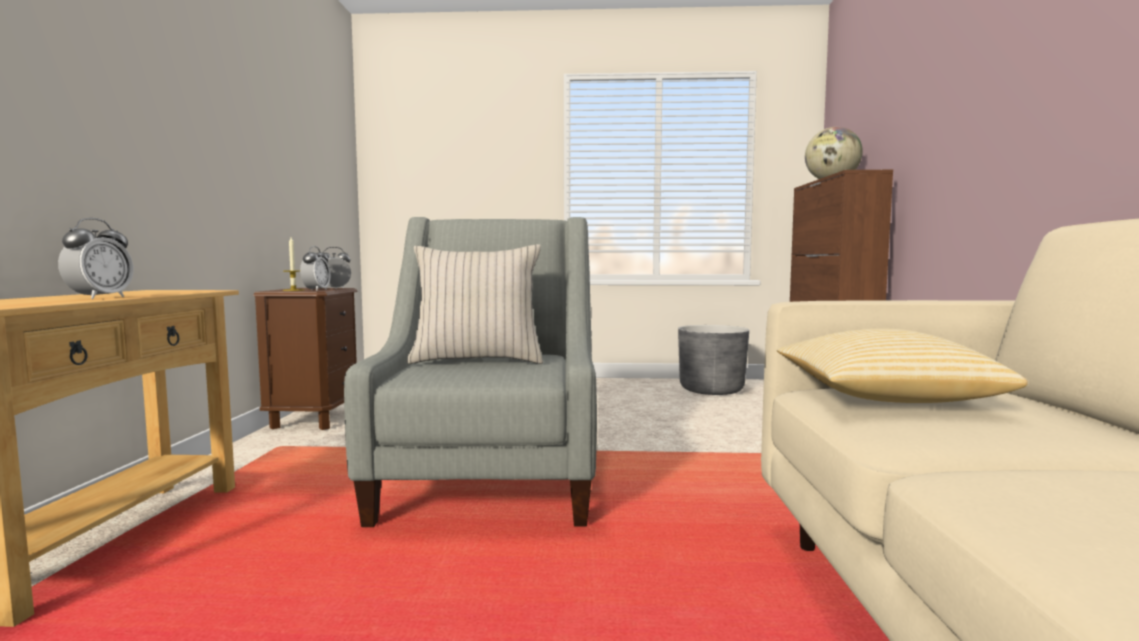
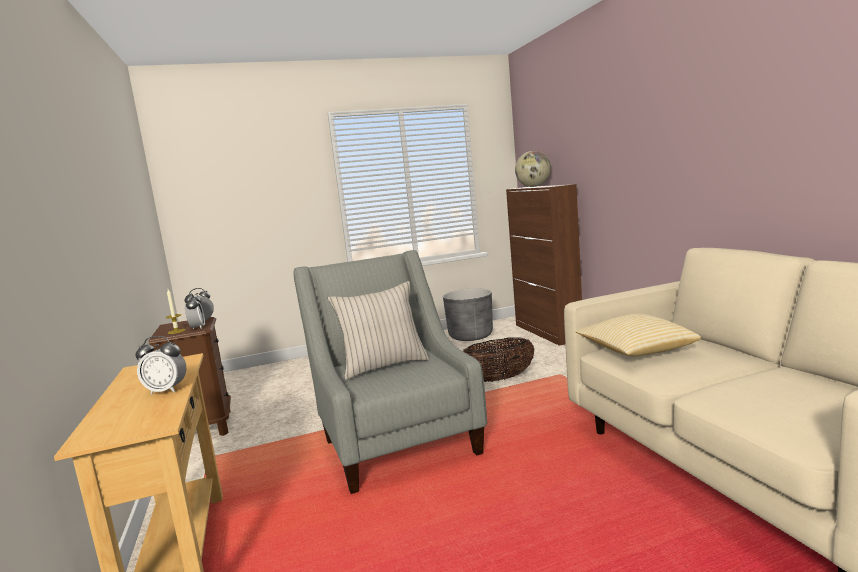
camera: 20 degrees left, 5 degrees up
alarm clock [58,218,134,299] -> alarm clock turned 105 degrees clockwise [135,336,186,395]
none -> basket [463,338,535,382]

